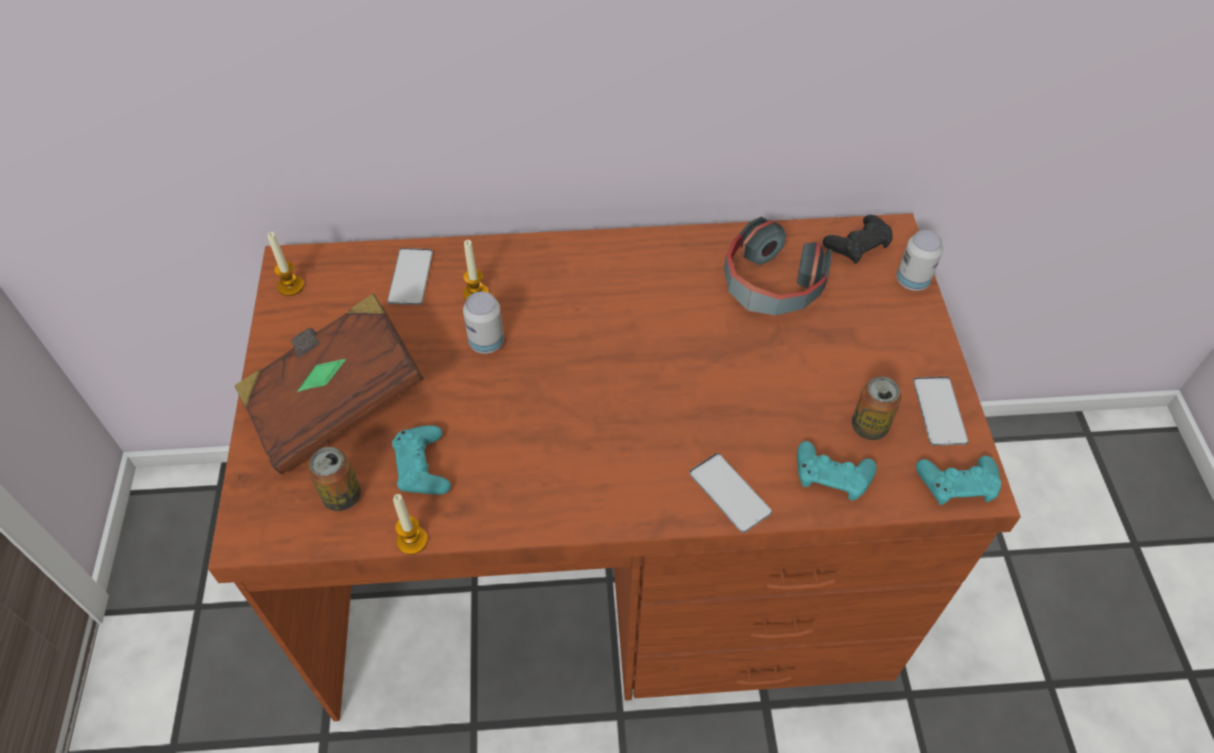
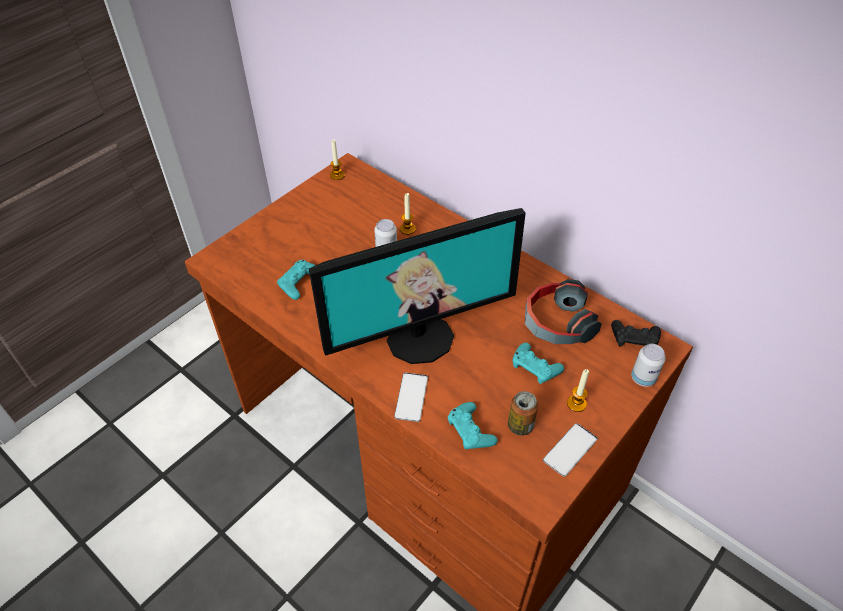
camera: 45 degrees right, 5 degrees down
brown book [235,294,424,475] -> none
can [308,447,361,511] -> none
phone [388,248,433,305] -> none
candle [393,494,428,555] -> candle moved to [567,369,589,412]
turquoise game controller [916,456,1001,505] -> turquoise game controller moved to [513,343,564,384]
none -> monitor [309,208,526,364]

